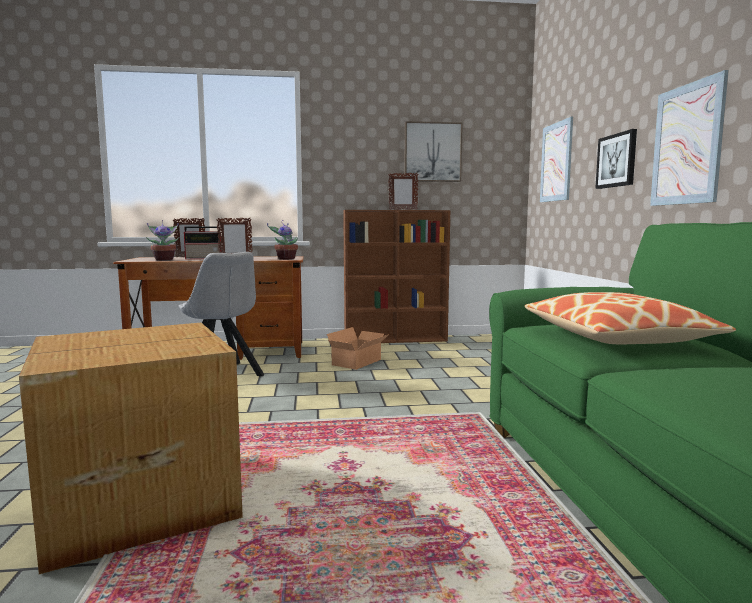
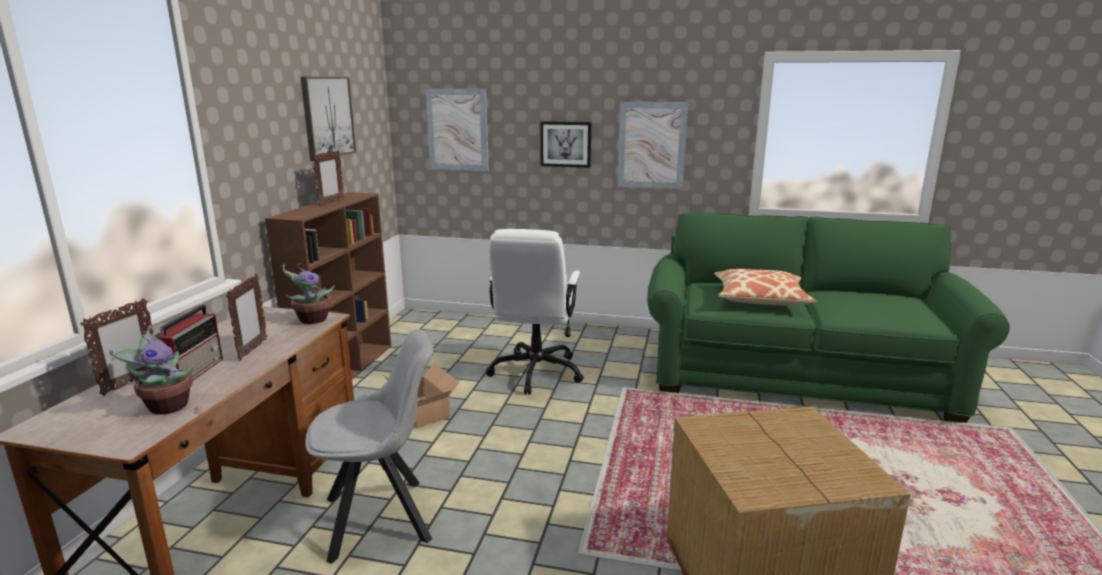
camera: 70 degrees left, 10 degrees up
none -> white office chair [486,229,584,395]

